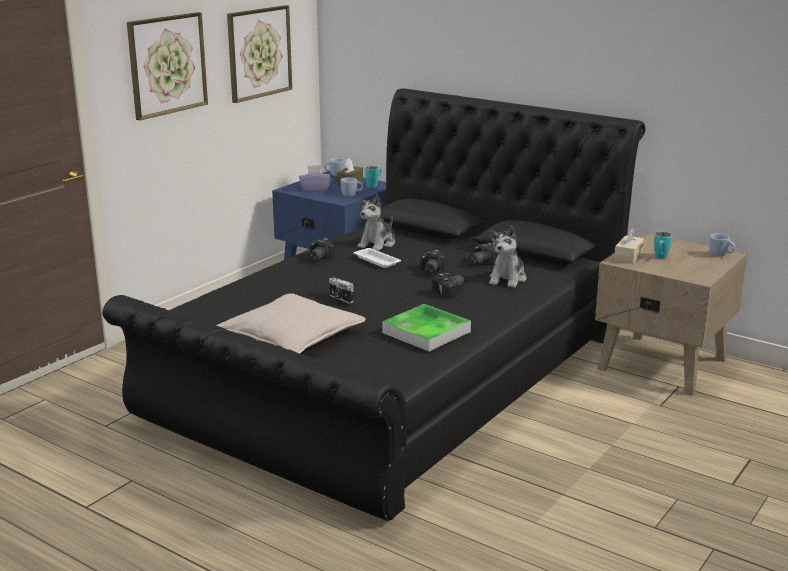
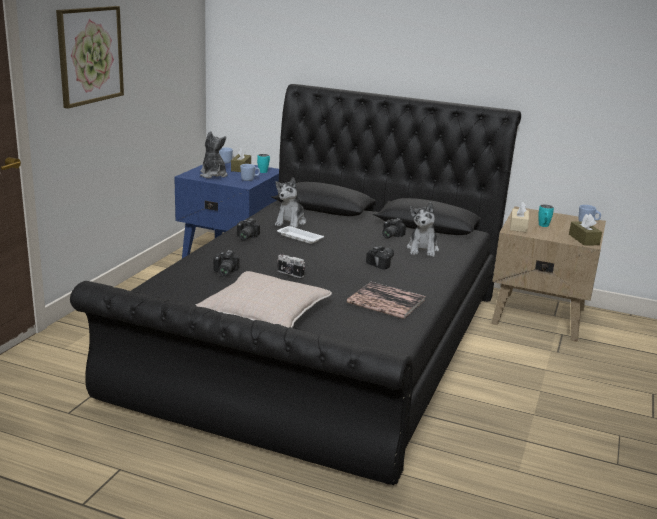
camera: 15 degrees left, 0 degrees up
picture [227,5,292,103] -> none
purple tissue box [299,165,331,192] -> plush toy [200,131,228,178]
tray [382,304,471,352] -> book [347,282,426,319]
camera [420,250,446,275] -> camera moved to [213,250,239,277]
none -> brown tissue box [569,214,602,246]

